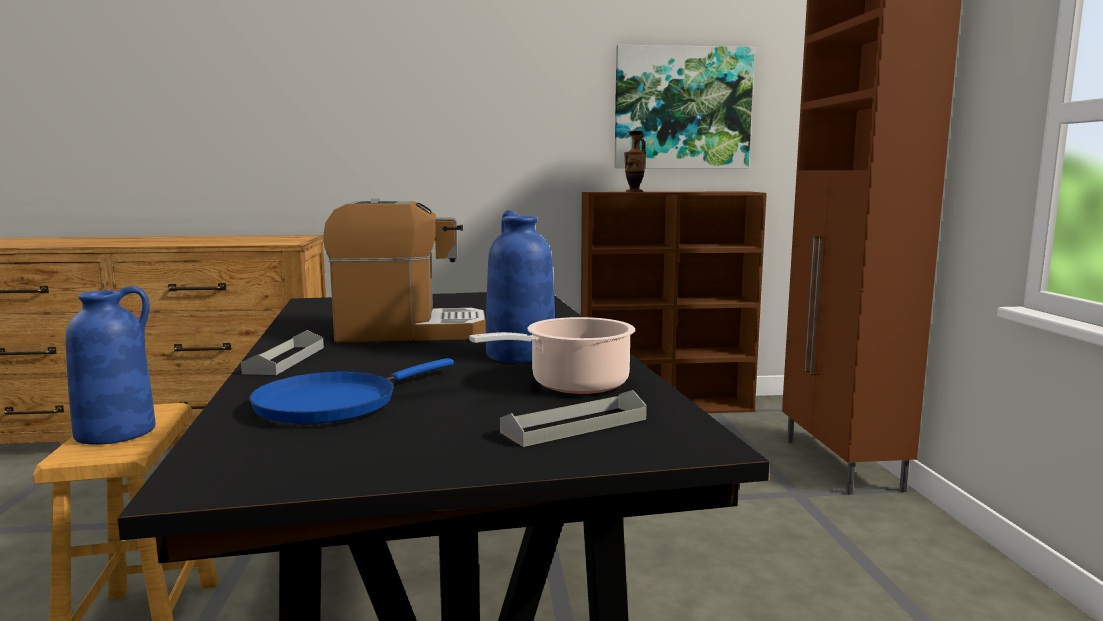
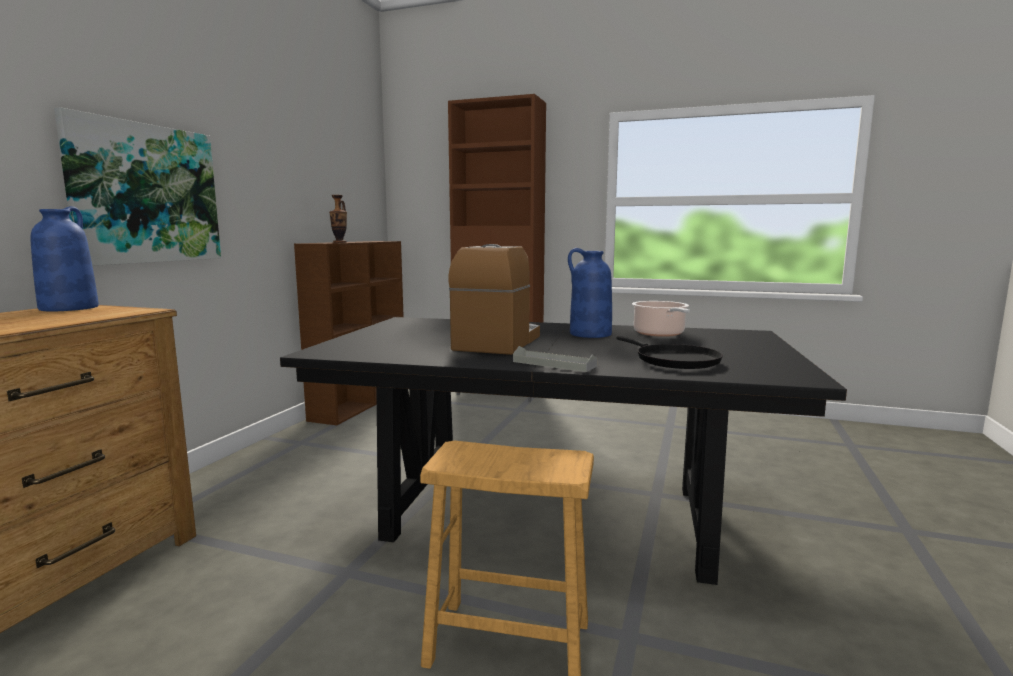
camera: 65 degrees left, 0 degrees up
blue vase [66,286,155,445] -> blue vase moved to [30,206,99,311]
blue frying pan [249,358,454,424] -> black frying pan [616,336,723,369]
grey tray [500,390,647,447] -> none
picture [614,45,755,168] -> picture moved to [54,107,221,266]

